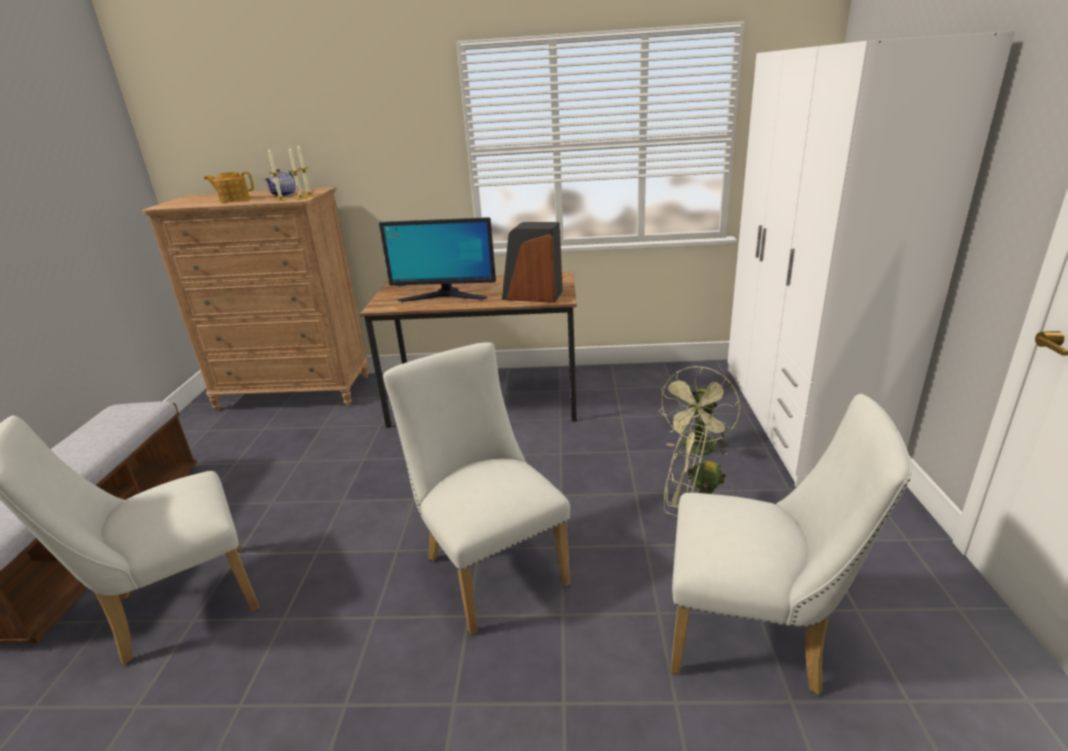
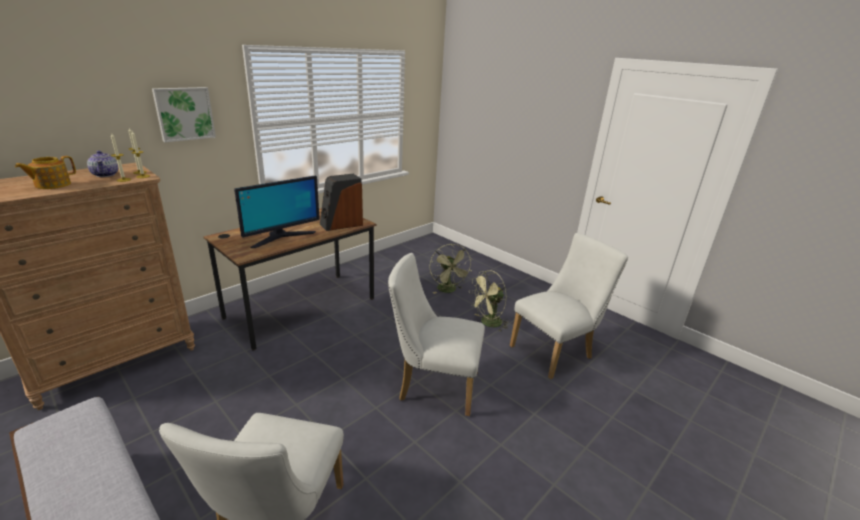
camera: 50 degrees left, 0 degrees up
white wardrobe [728,31,1015,487] -> none
none -> picture [152,87,216,142]

